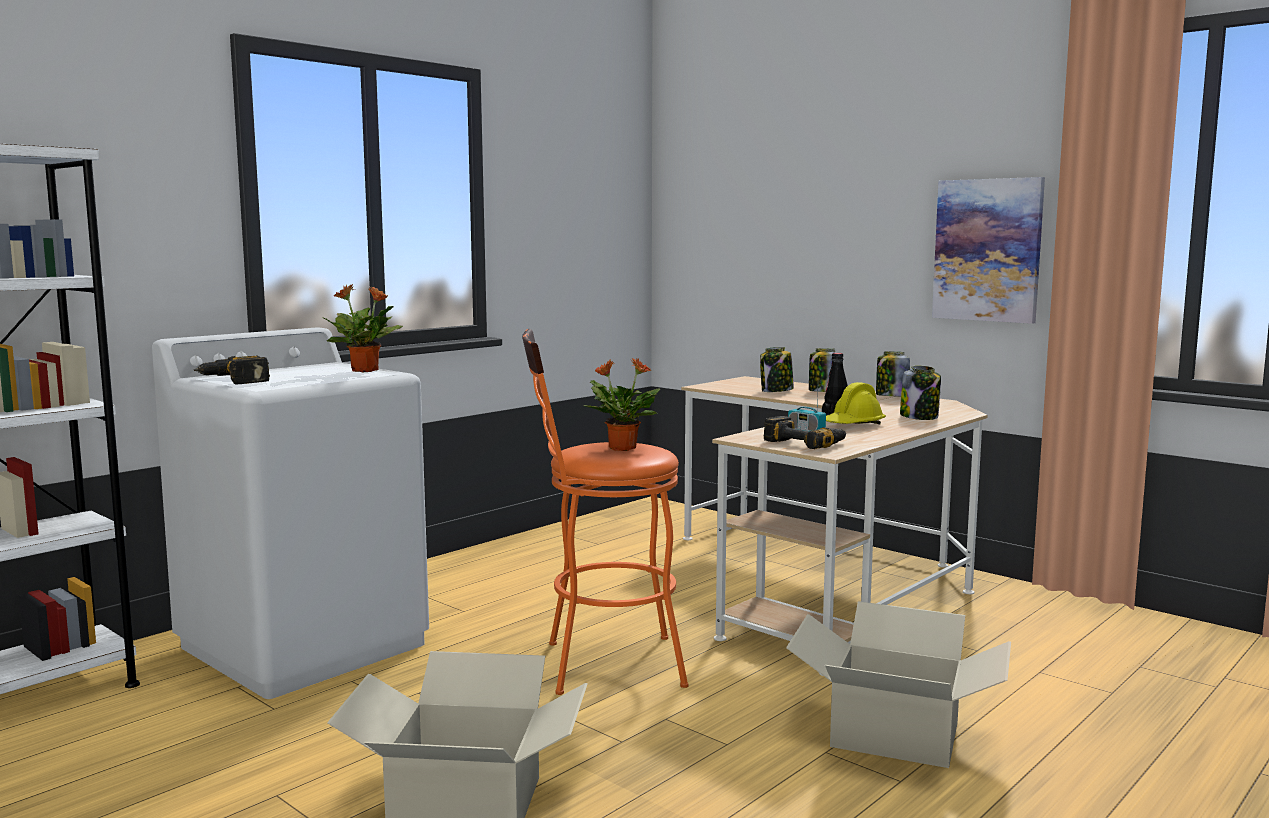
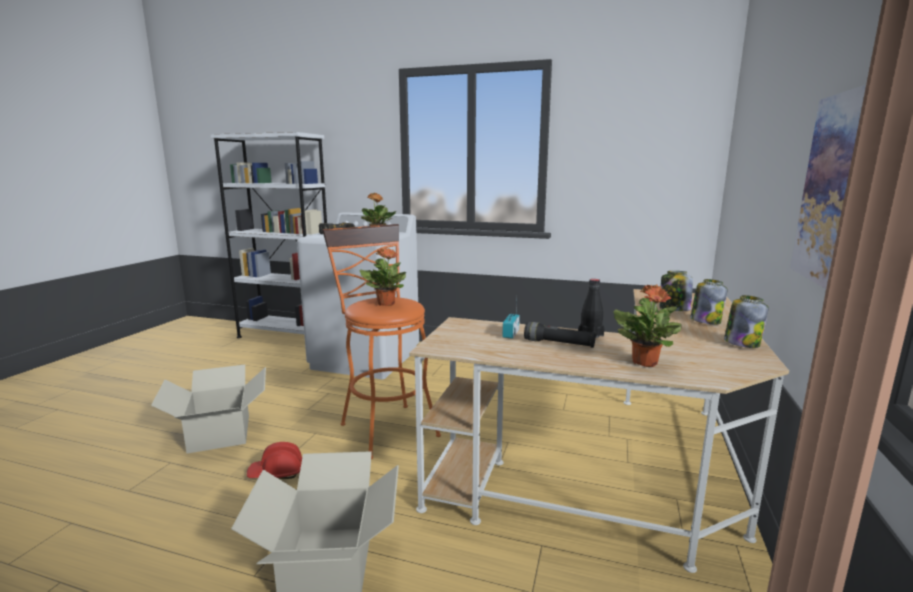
camera: 65 degrees right, 5 degrees up
power drill [763,416,846,449] -> none
yellow hard hat [826,382,886,424] -> black flashlight [524,322,596,348]
jar [900,365,941,420] -> potted plant [614,284,682,367]
none -> red hard hat [247,442,302,479]

